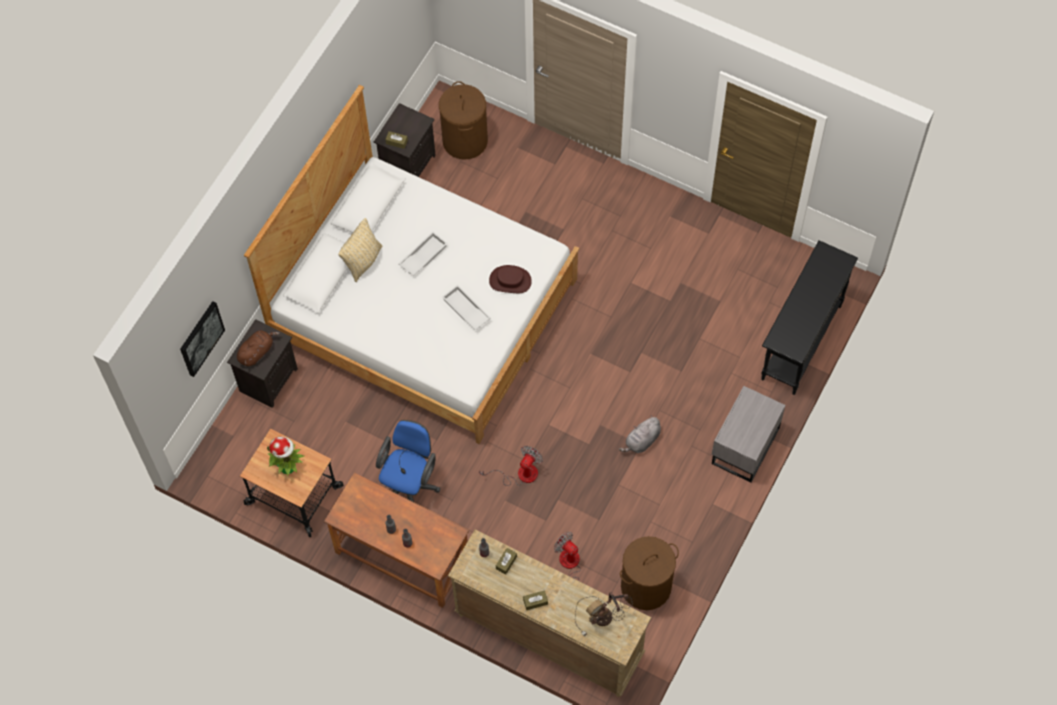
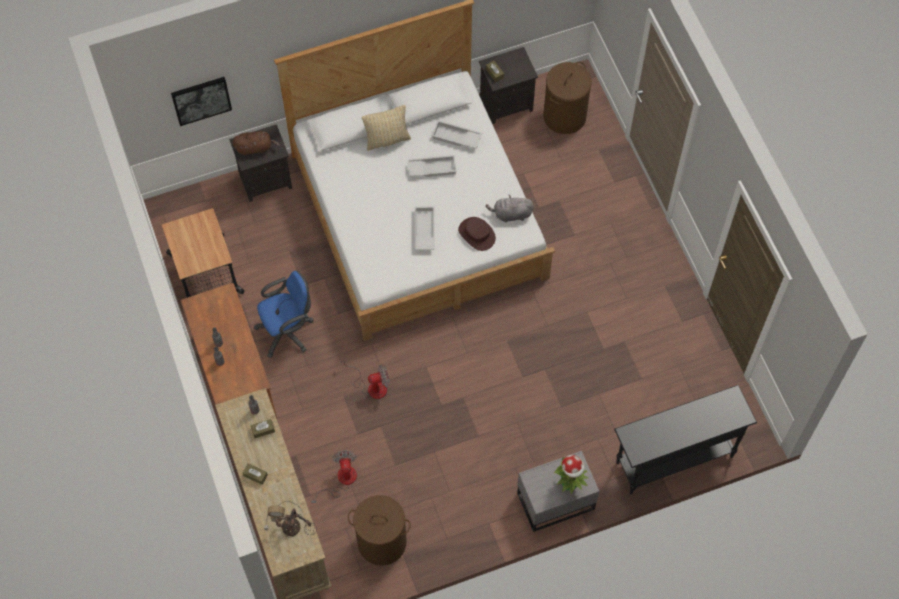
camera: 40 degrees right, 0 degrees up
potted plant [267,437,304,476] -> potted plant moved to [554,455,588,494]
grey plush toy [619,415,661,453] -> grey plush toy moved to [486,195,534,222]
none -> white tray [432,120,482,149]

